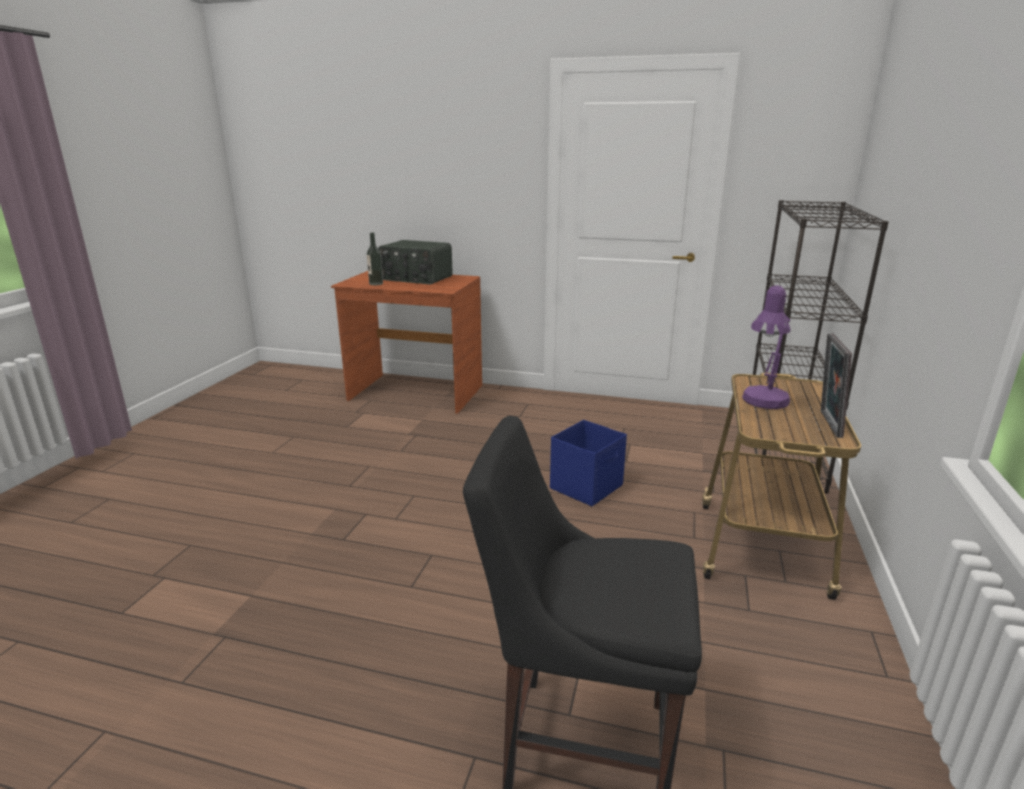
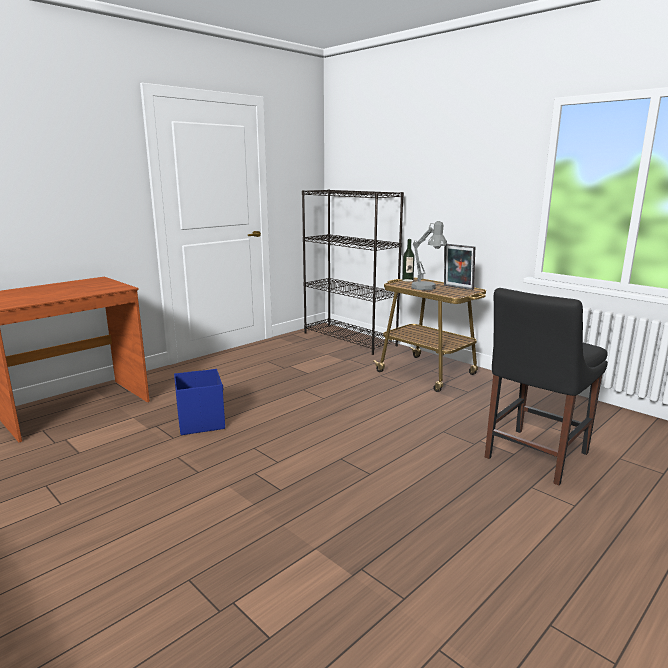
camera: 60 degrees left, 5 degrees down
bottle [367,232,383,285] -> bottle moved to [402,239,415,282]
radio [378,240,453,284] -> none
blue storage box [550,420,627,506] -> blue storage box moved to [174,369,225,435]
purple table lamp [742,285,791,409] -> grey table lamp [411,221,447,290]

